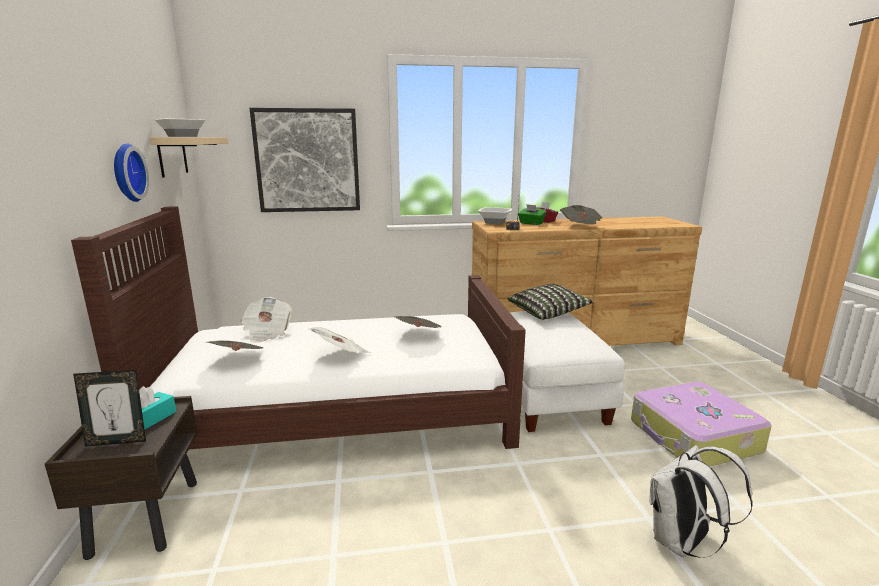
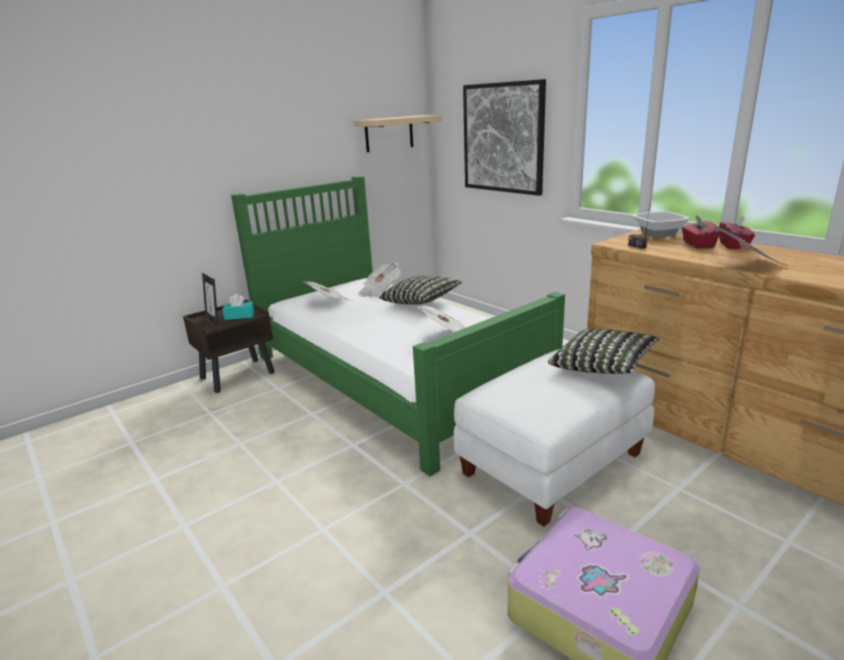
camera: 60 degrees right, 5 degrees up
brown bed [71,206,526,449] -> green bed [231,176,565,476]
wall clock [114,143,149,202] -> none
bowl [155,119,205,137] -> none
newspaper [309,327,371,353] -> none
green tissue box [518,204,546,225] -> red tissue box [682,216,720,248]
white backpack [649,445,753,558] -> none
none -> pillow [379,276,462,305]

